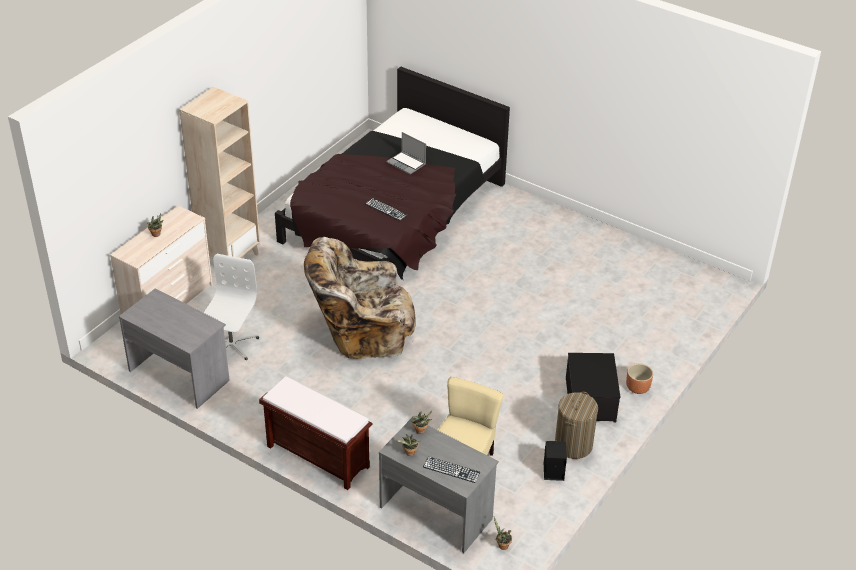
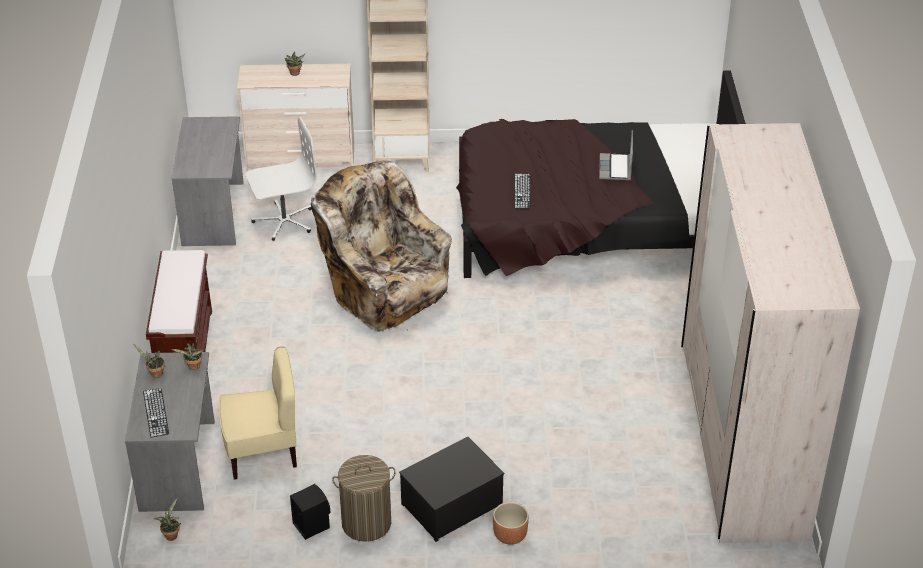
camera: 55 degrees right, 0 degrees up
none -> beige wardrobe [681,123,860,543]

